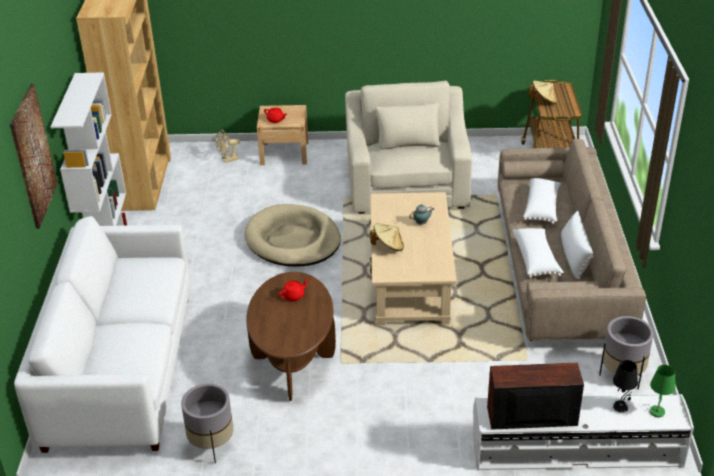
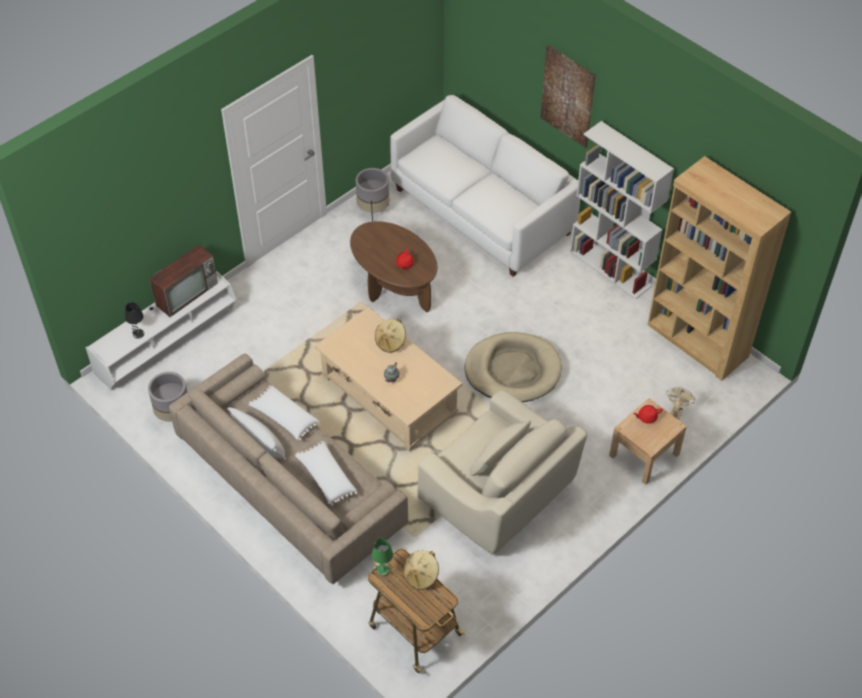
camera: 135 degrees right, 15 degrees up
green table lamp [650,365,676,417] -> green table lamp moved to [372,539,393,576]

